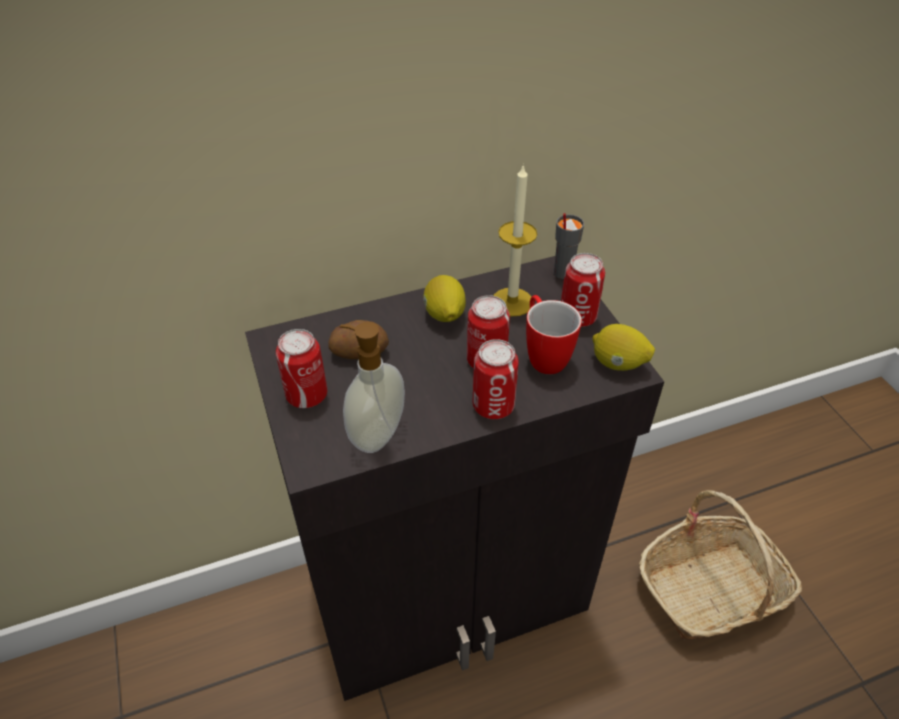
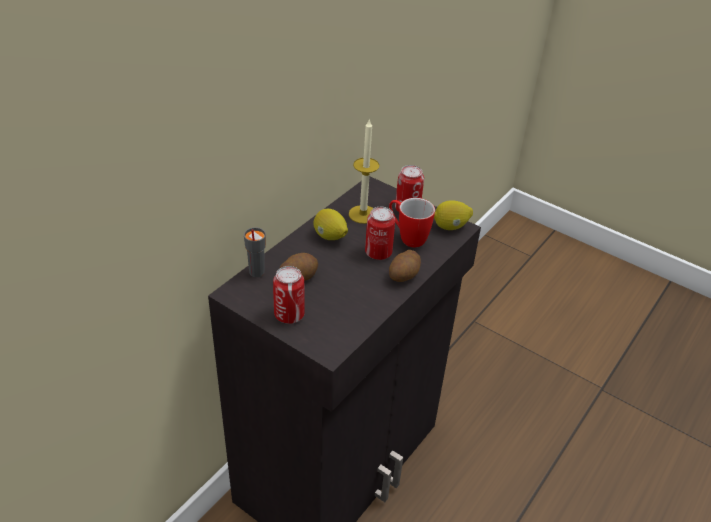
camera: 35 degrees left, 5 degrees down
soap dispenser [340,322,405,453] -> none
can [472,339,519,419] -> potato [389,250,421,282]
grey cup [554,213,584,279] -> grey cup moved to [244,228,266,277]
basket [639,490,802,640] -> none

